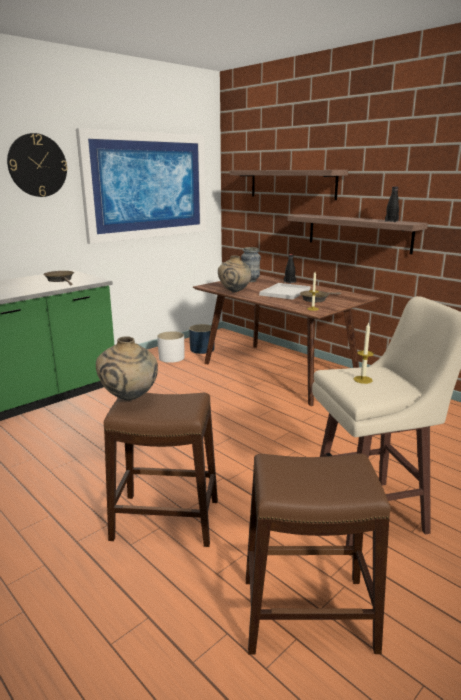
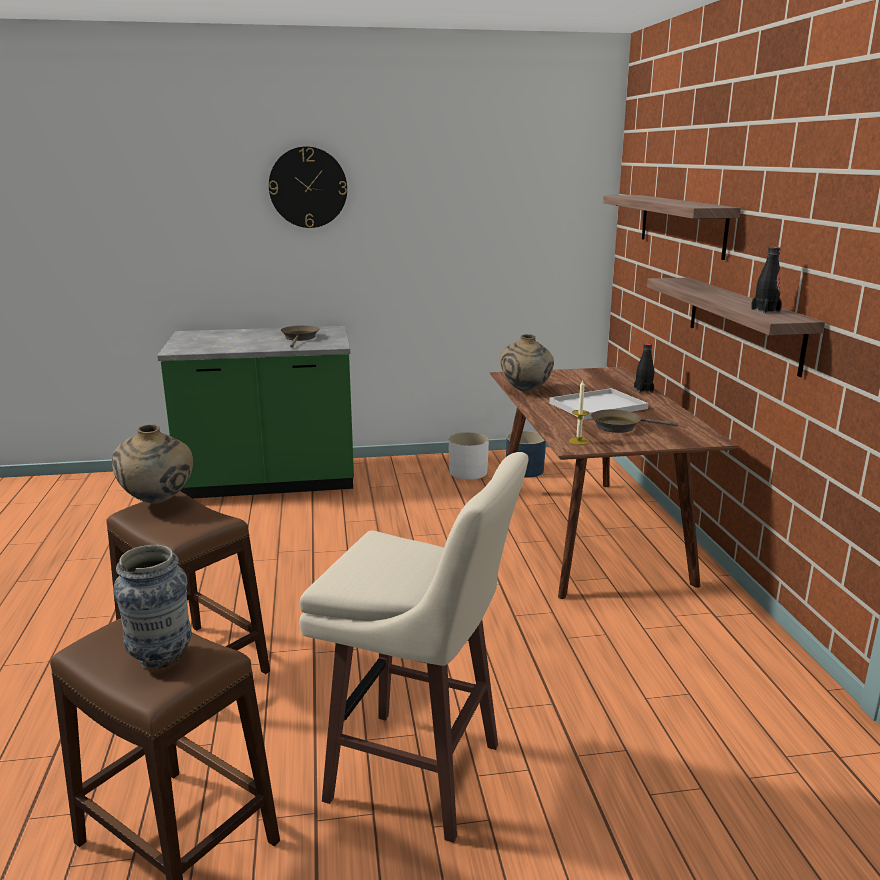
camera: 35 degrees right, 0 degrees up
picture [76,128,206,244] -> none
vase [241,247,261,282] -> vase moved to [113,545,191,669]
candle [354,322,374,384] -> none

